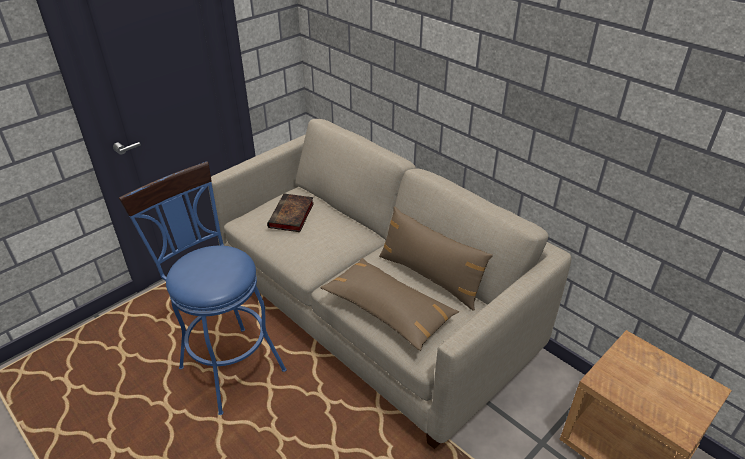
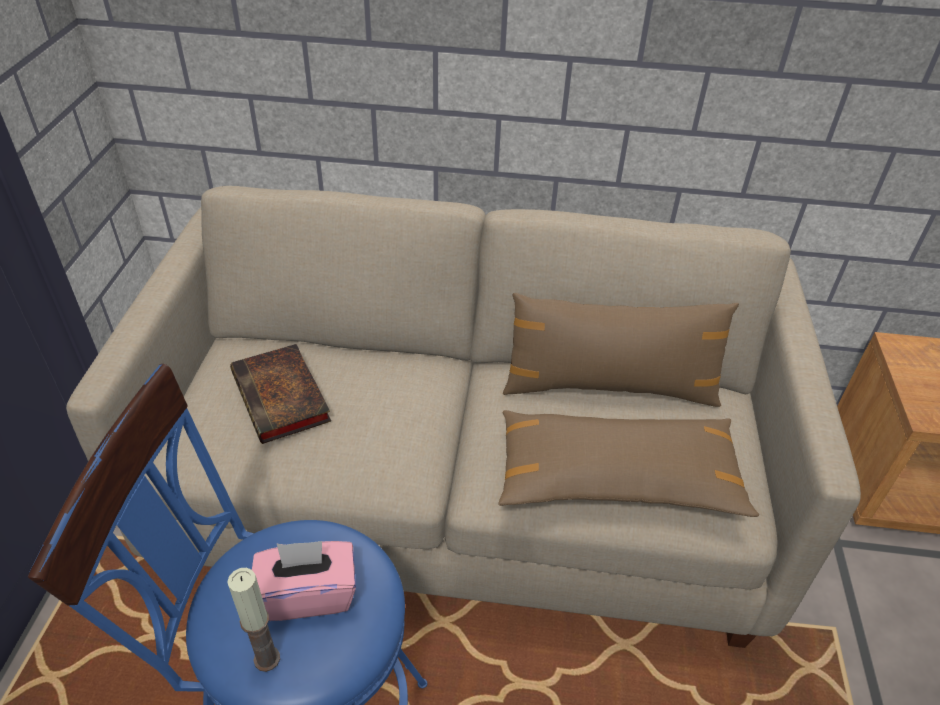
camera: 40 degrees left, 5 degrees up
none -> candle [227,568,280,672]
none -> pink tissue box [252,541,356,621]

